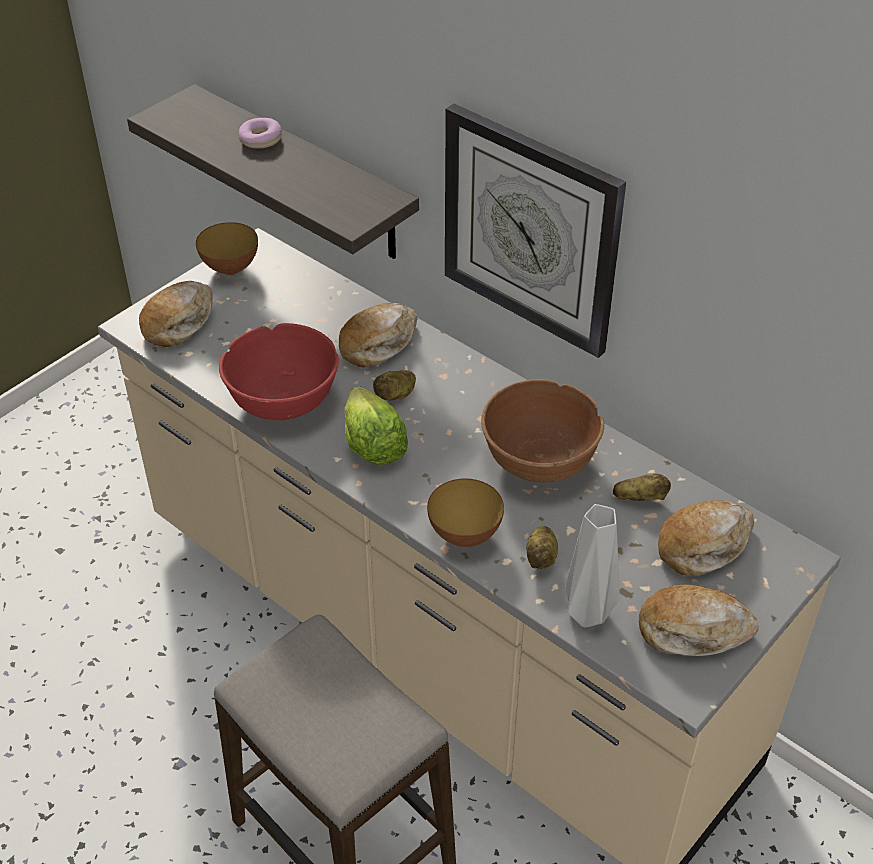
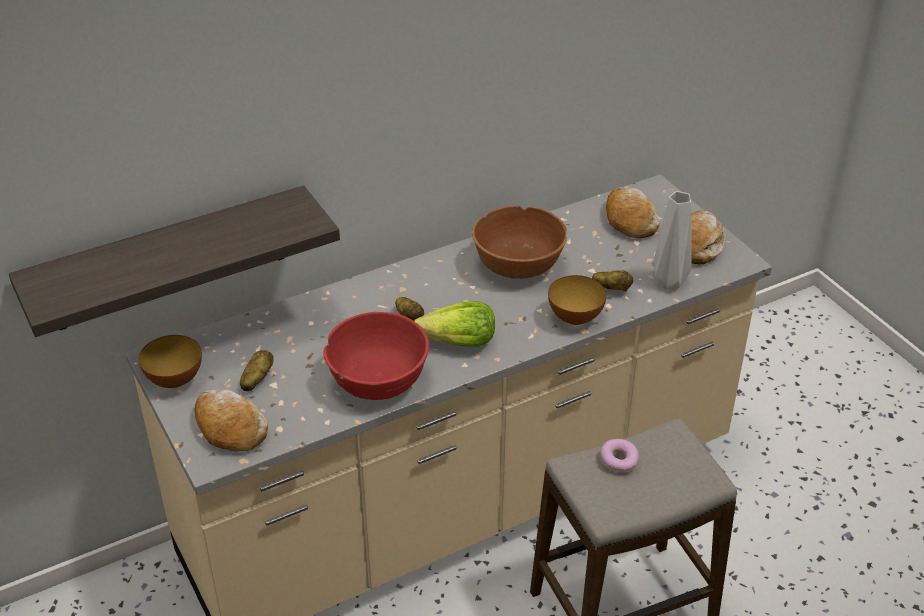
camera: 70 degrees left, 5 degrees down
donut [239,118,282,149] -> donut moved to [601,439,639,472]
bread [339,303,417,368] -> none
wall clock [445,104,626,358] -> none
potato [613,473,671,501] -> potato moved to [240,350,274,391]

